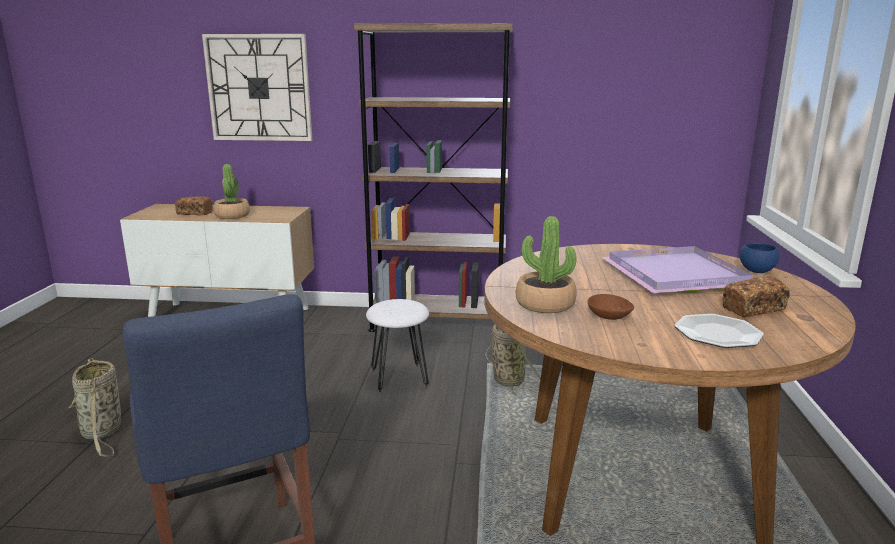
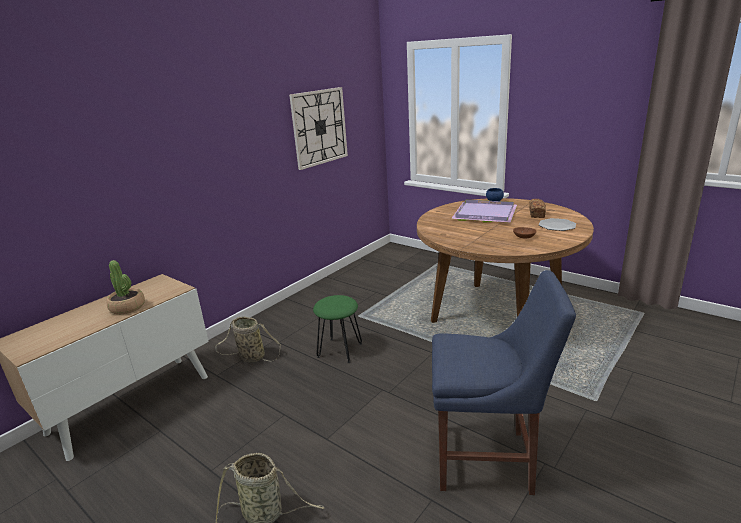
camera: 55 degrees left, 5 degrees up
bread [175,197,213,215] -> none
wall clock [202,34,312,141] -> wall clock moved to [289,87,348,170]
brown bookcase [354,23,513,332] -> none
white stool [366,299,429,393] -> green stool [313,295,362,363]
basket [485,324,541,396] -> basket moved to [215,317,281,362]
potted plant [515,216,577,313] -> none

